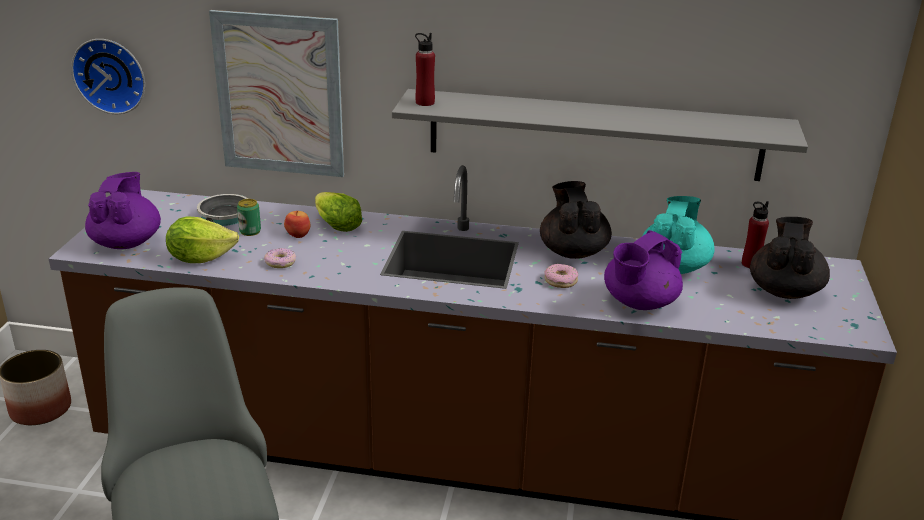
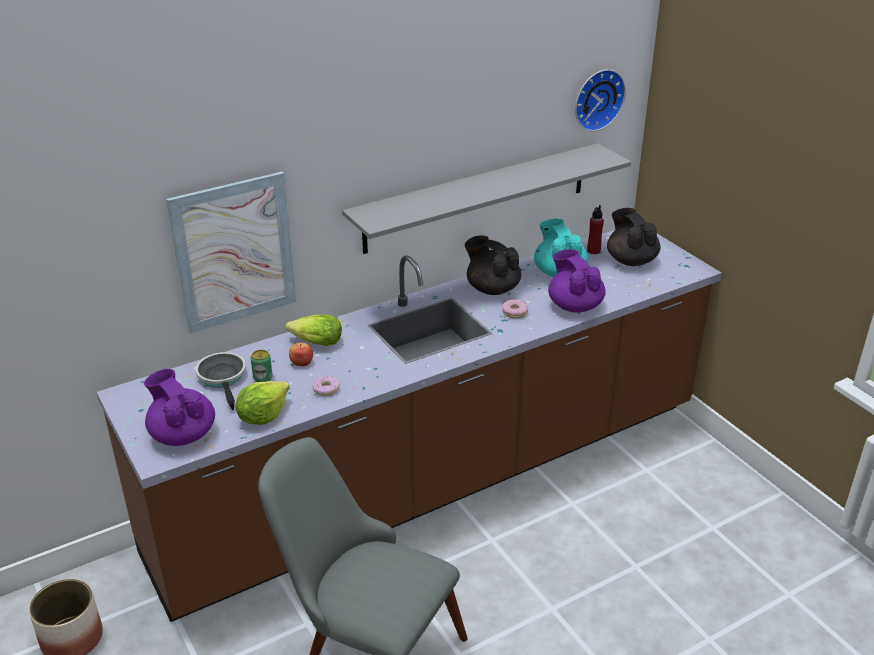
camera: 40 degrees left, 5 degrees up
wall clock [71,39,145,114] -> wall clock moved to [575,69,626,131]
red bottle [415,33,435,106] -> none
purple teapot [604,230,683,310] -> purple teapot turned 150 degrees clockwise [548,249,606,313]

